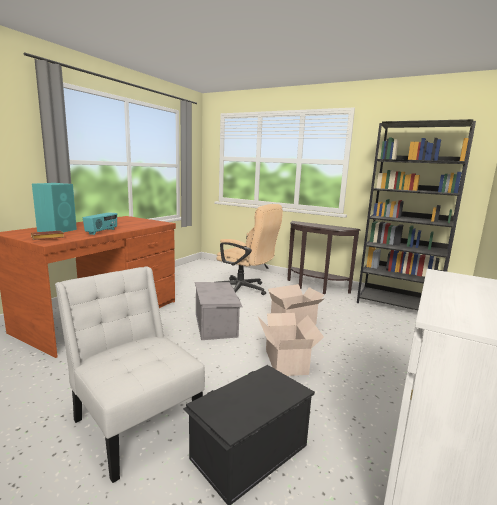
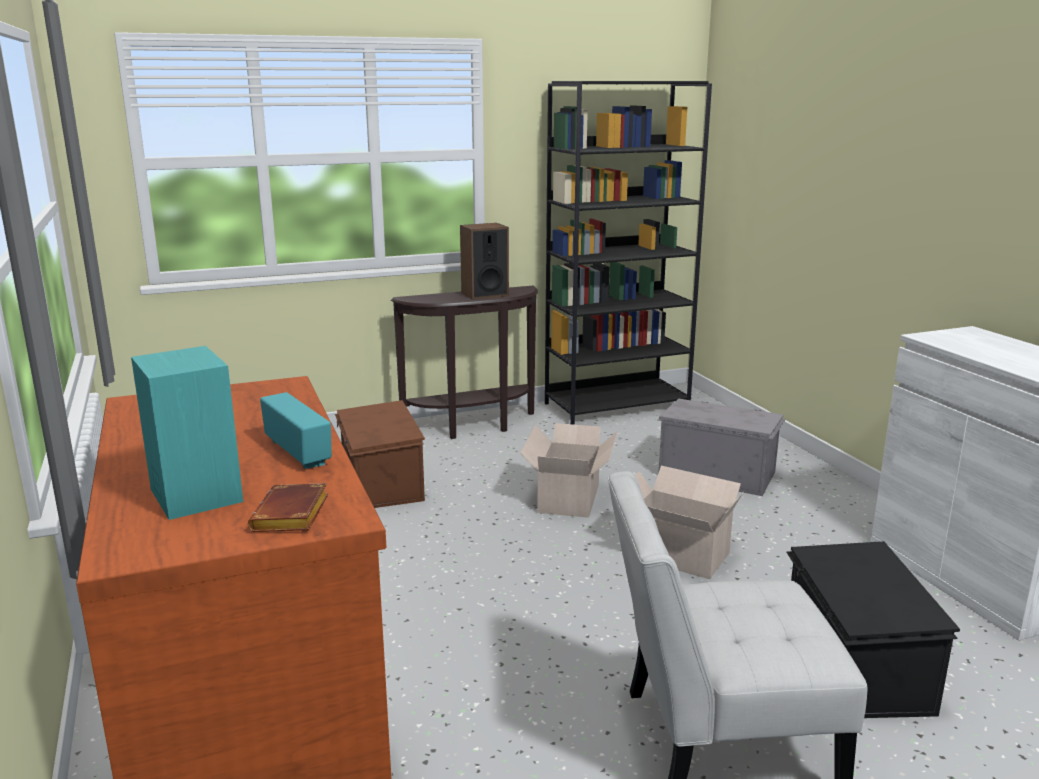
camera: 50 degrees left, 5 degrees up
grey storage box [195,282,243,340] -> grey storage box moved to [658,399,786,496]
beige office chair [216,204,283,295] -> brown storage box [335,400,425,508]
none -> speaker [460,223,509,300]

